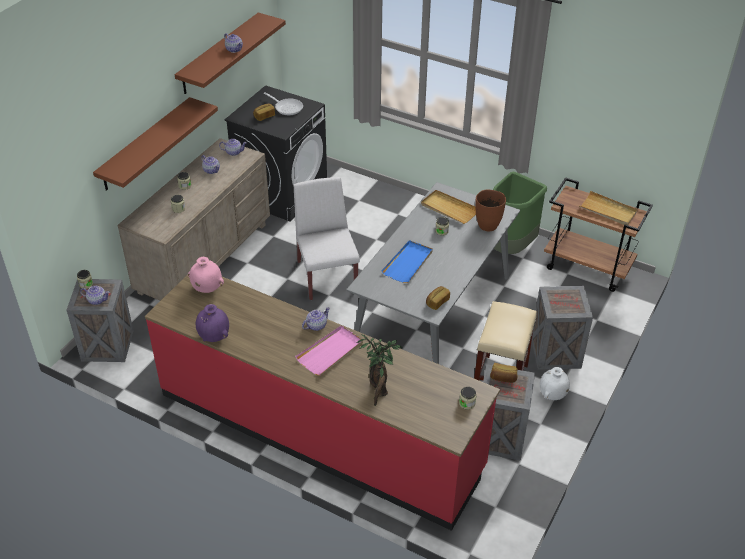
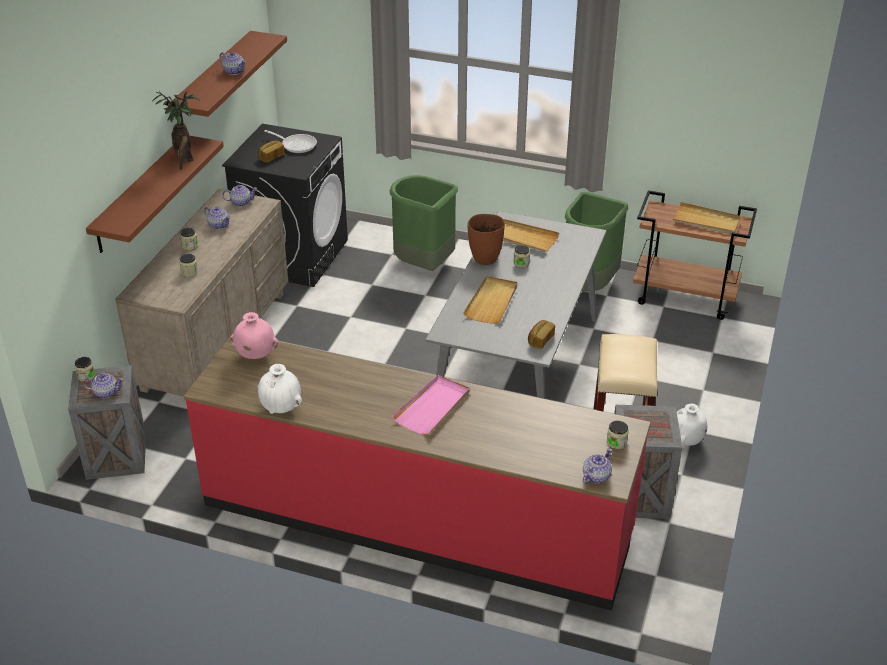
camera: 10 degrees left, 5 degrees down
purple vase [196,304,229,342] -> white vase [258,364,302,414]
white chair [294,177,360,300] -> none
teapot [302,307,330,331] -> teapot moved to [583,449,612,484]
potted plant [357,334,402,406] -> potted plant moved to [153,91,200,170]
blue tray [381,240,433,283] -> beige tray [463,276,517,324]
brown vase [475,190,506,231] -> brown vase moved to [467,214,505,265]
bread [490,363,517,383] -> none
crate [532,286,593,370] -> none
none -> green trash can [390,175,458,271]

